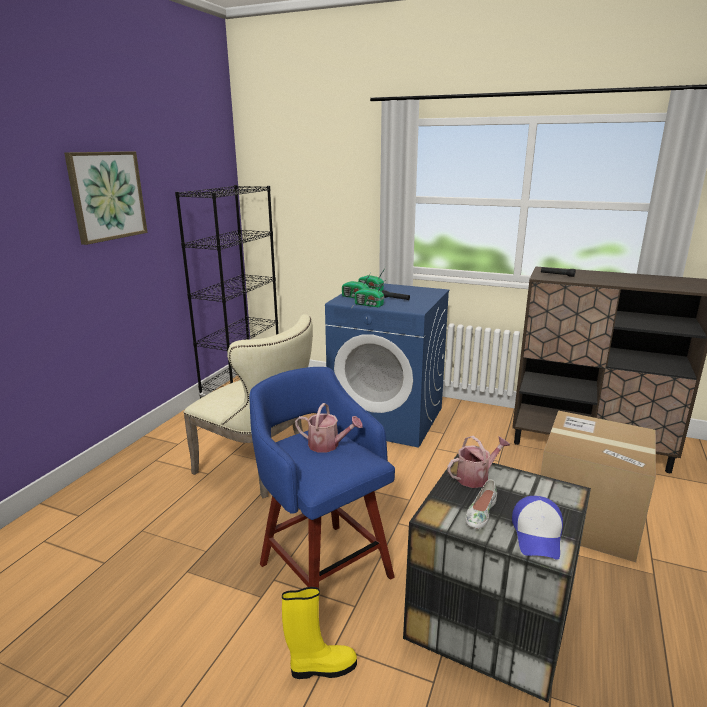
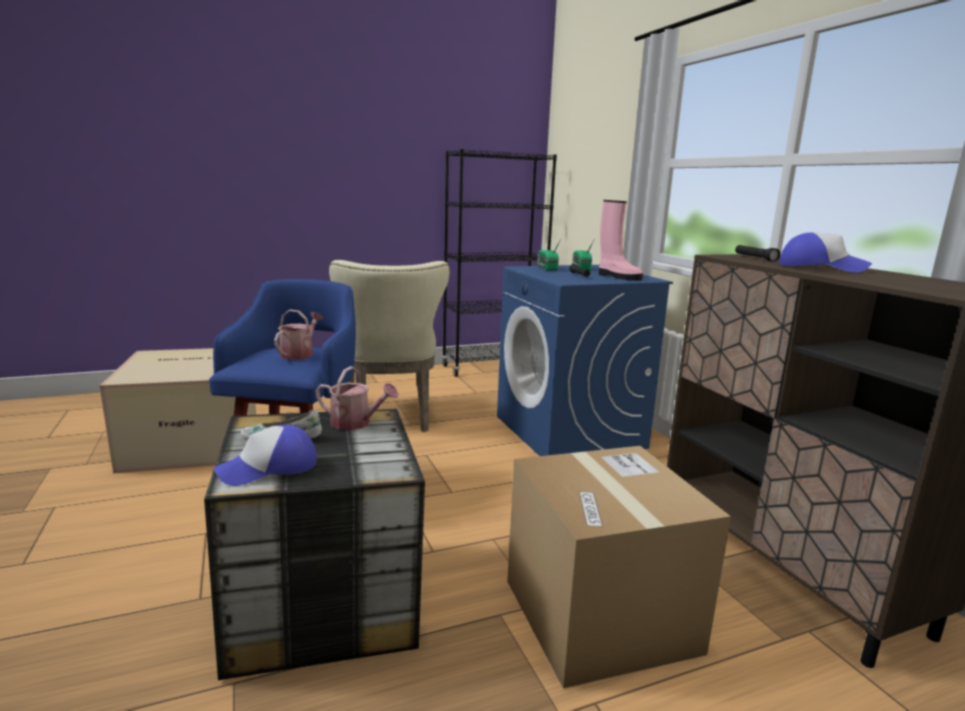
camera: 45 degrees right, 5 degrees down
picture [64,151,148,245] -> none
yellow boot [282,587,357,679] -> none
watering can [295,403,363,452] -> watering can turned 135 degrees counterclockwise [274,309,323,360]
radio [355,279,386,307] -> none
none -> cardboard box [100,348,256,473]
none -> pink boot [599,200,643,281]
none -> cap [780,232,872,273]

